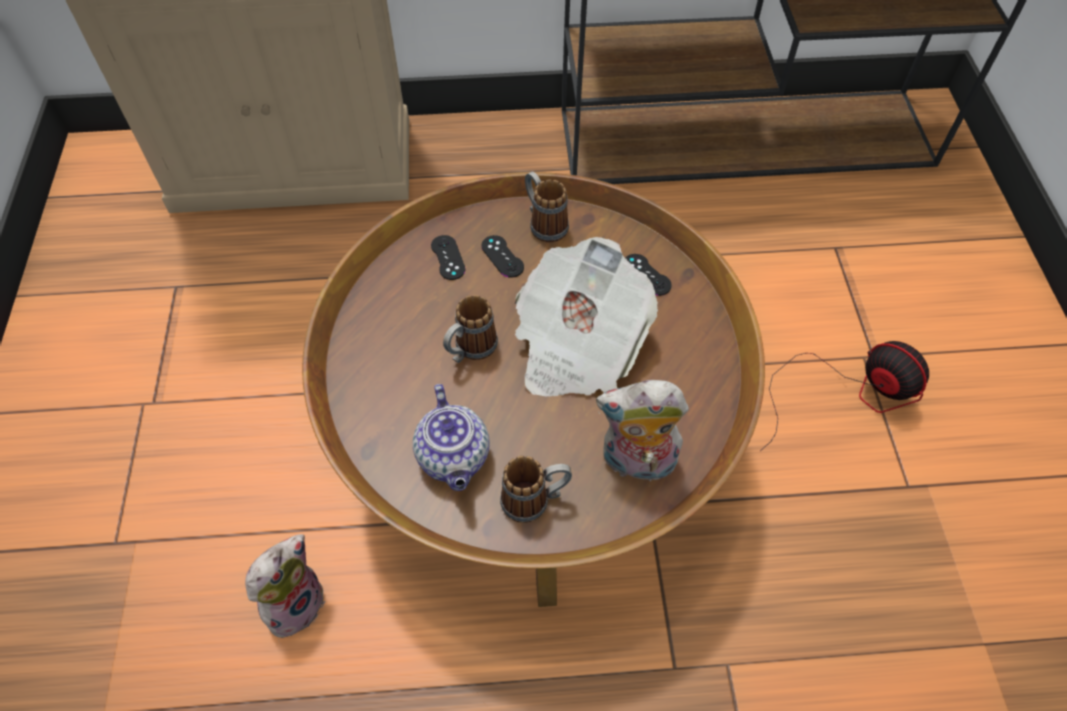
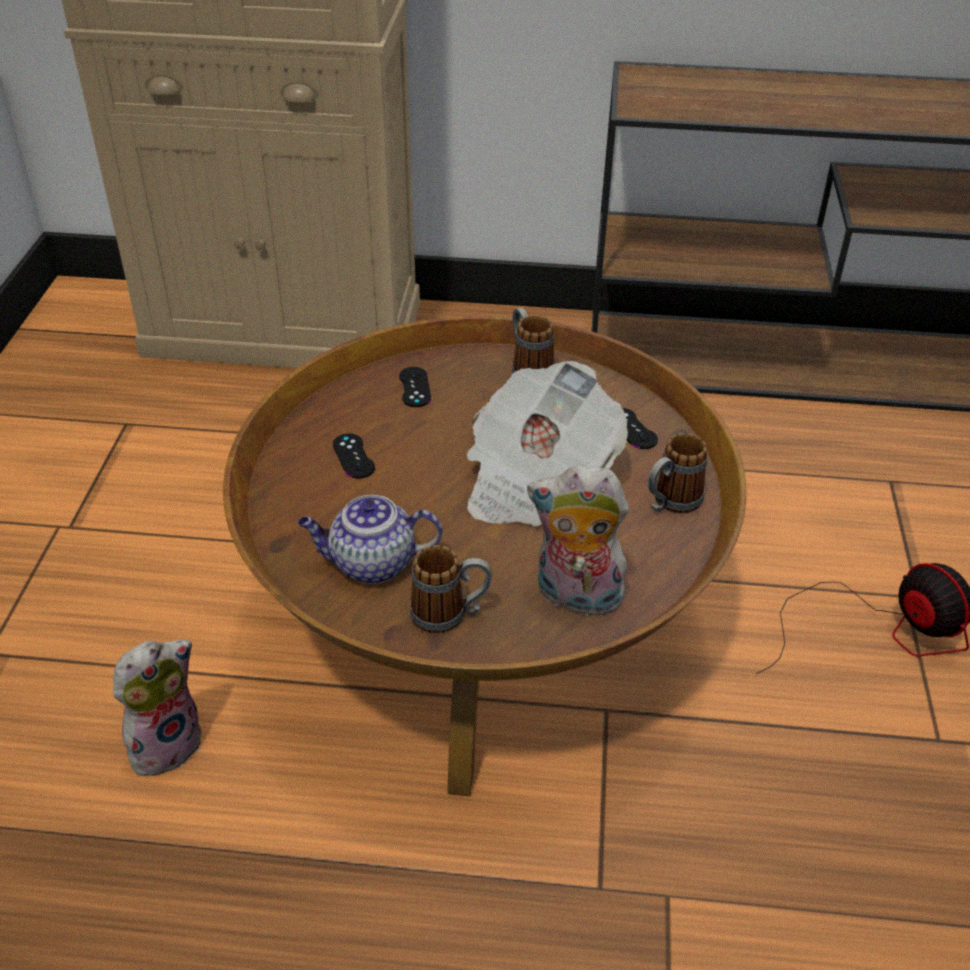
camera: 10 degrees right, 15 degrees down
teapot [413,384,490,491] -> teapot turned 90 degrees clockwise [298,495,442,584]
mug [443,295,498,363] -> mug moved to [648,433,708,513]
black game controller [481,235,524,278] -> black game controller moved to [333,434,375,478]

